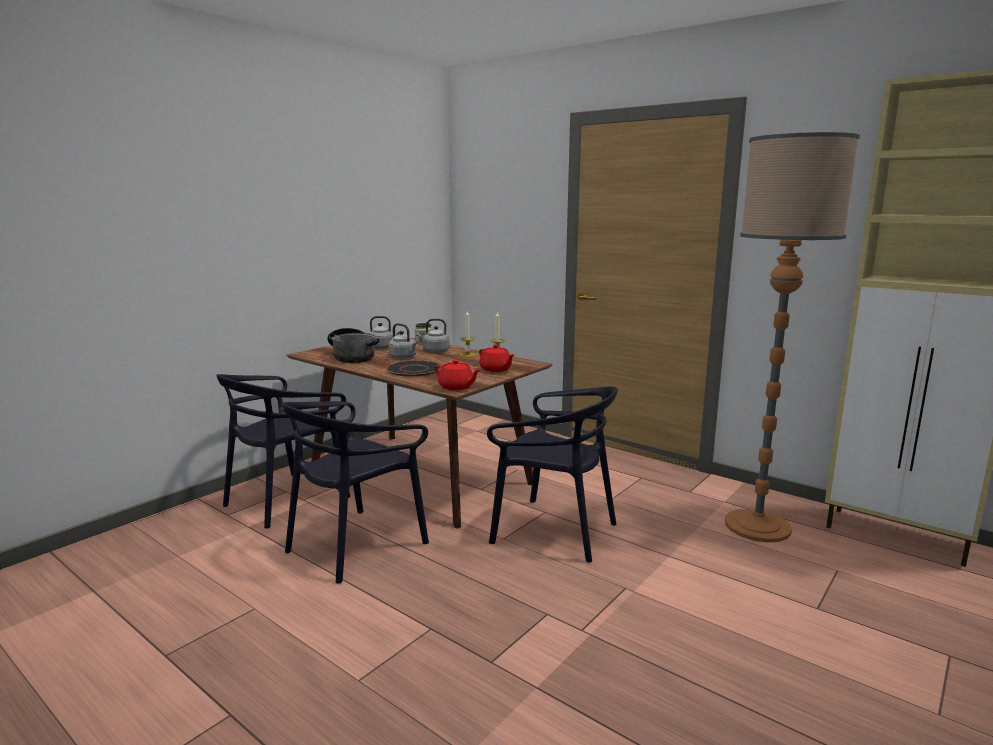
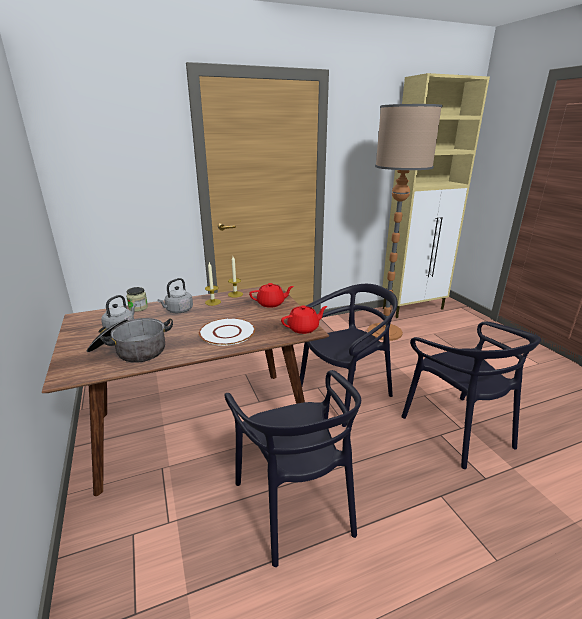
camera: 60 degrees left, 10 degrees up
black chair [217,374,350,529] -> black chair moved to [401,321,541,469]
black plate [386,360,442,377] -> white plate [199,318,255,346]
grey kettle [388,323,418,359] -> none

